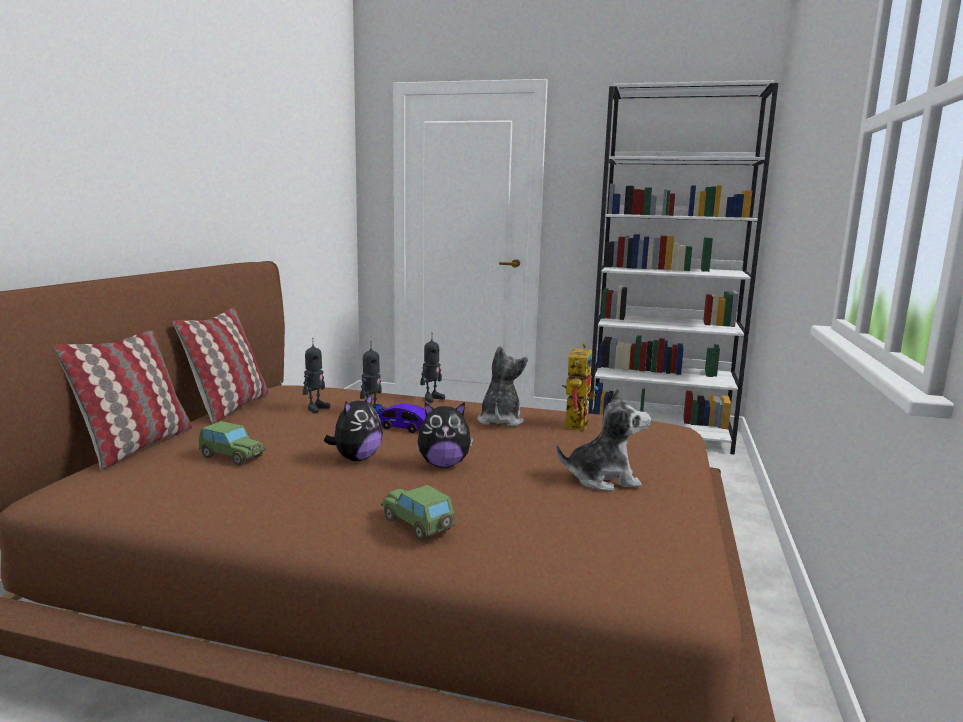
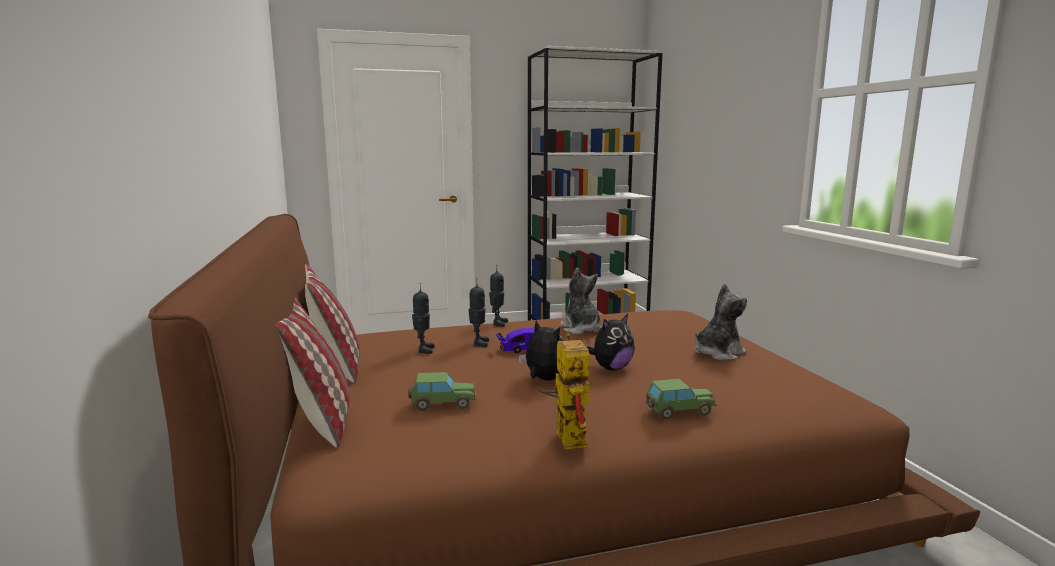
camera: 30 degrees left, 0 degrees up
plush toy [324,393,383,461] -> plush toy turned 45 degrees counterclockwise [519,320,564,380]
toy car [381,485,455,541] -> toy car turned 150 degrees clockwise [646,379,716,420]
toy robot [562,344,598,431] -> toy robot moved to [539,333,590,450]

